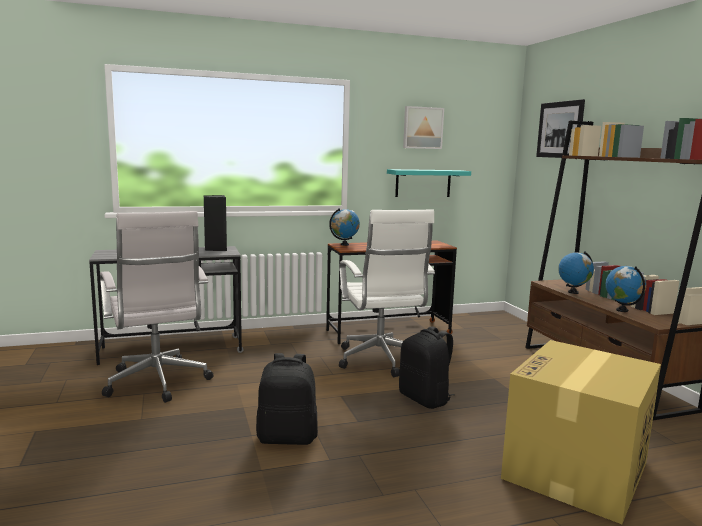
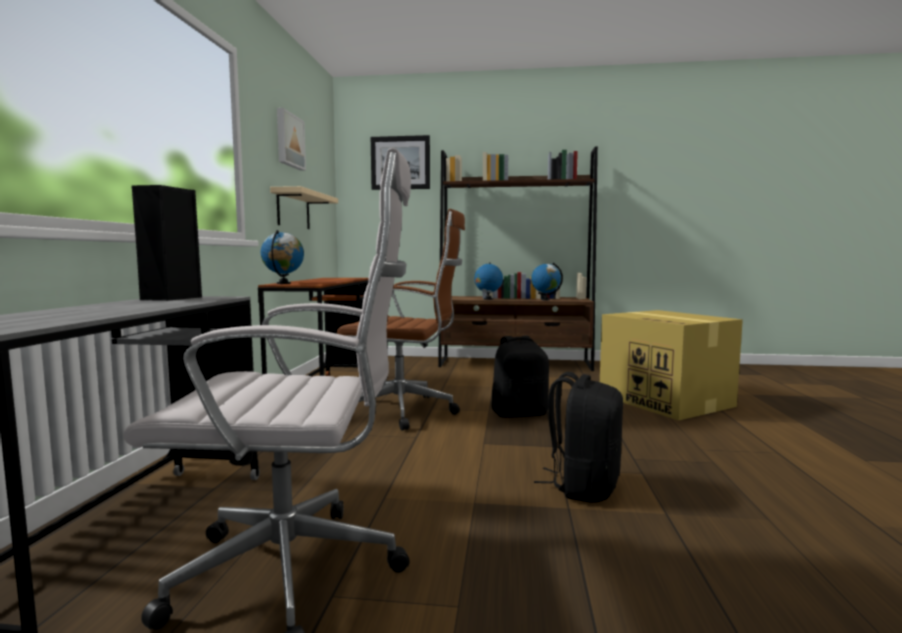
camera: 65 degrees left, 5 degrees down
white office chair [339,210,435,377] -> brown office chair [337,209,465,431]
turquoise shelf [387,169,471,197] -> beige shelf [270,186,338,229]

